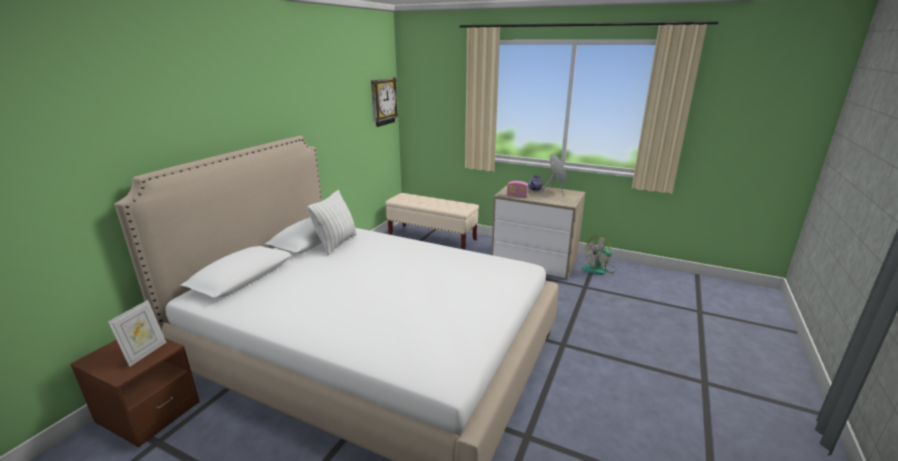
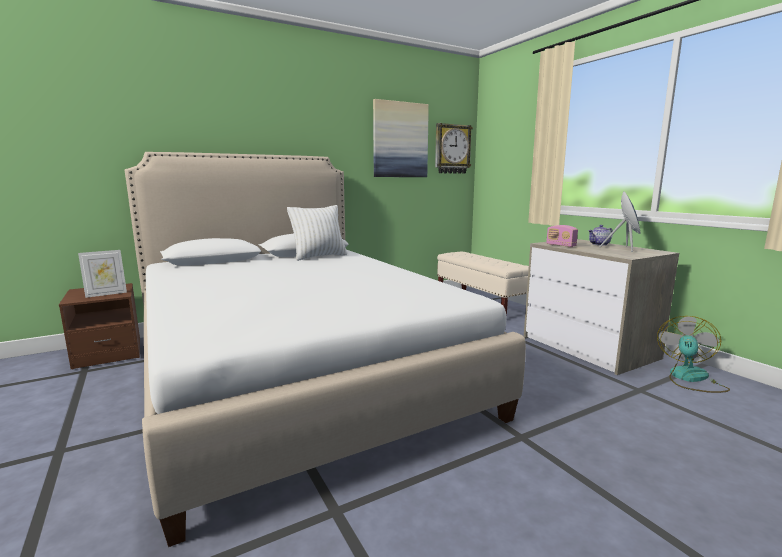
camera: 35 degrees right, 10 degrees down
fan [582,235,617,275] -> fan turned 105 degrees clockwise [657,316,730,393]
none -> picture [373,99,429,177]

